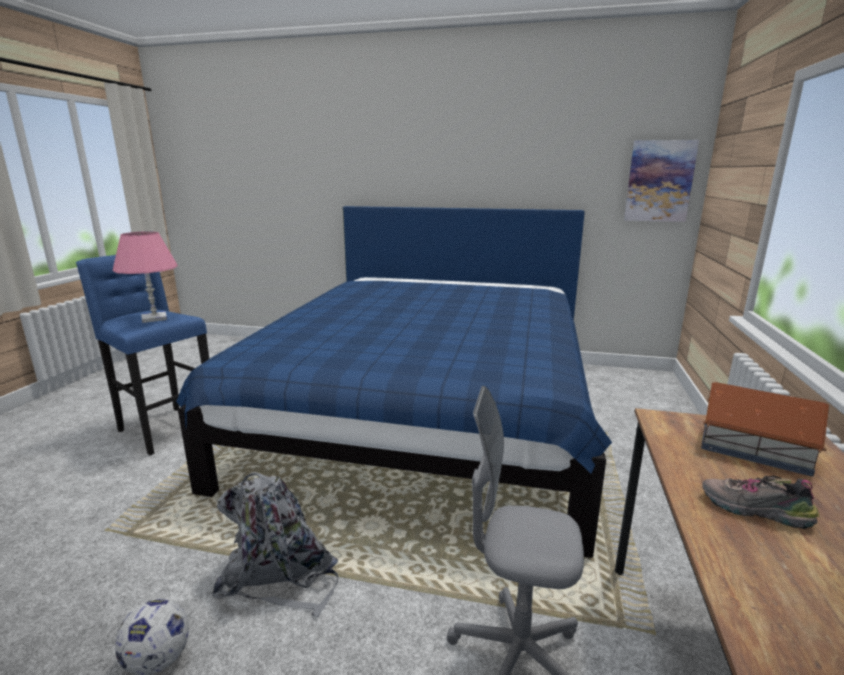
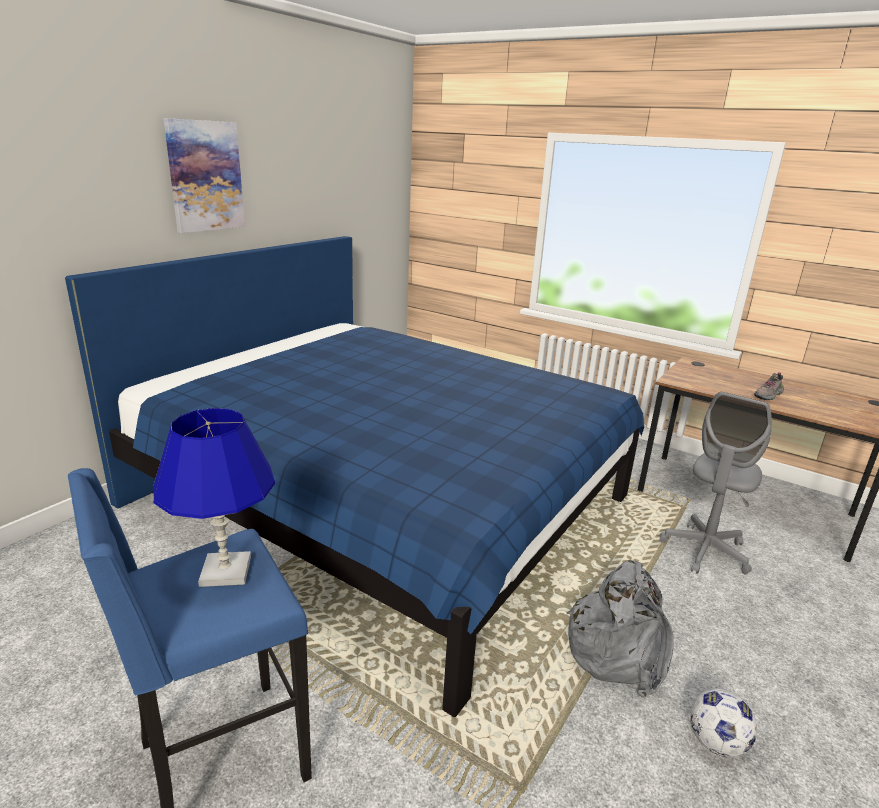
camera: 70 degrees left, 5 degrees up
pink table lamp [113,231,178,323] -> blue table lamp [154,408,276,587]
picture [624,140,699,222] -> picture moved to [164,118,245,233]
toy house [701,382,829,477] -> none

